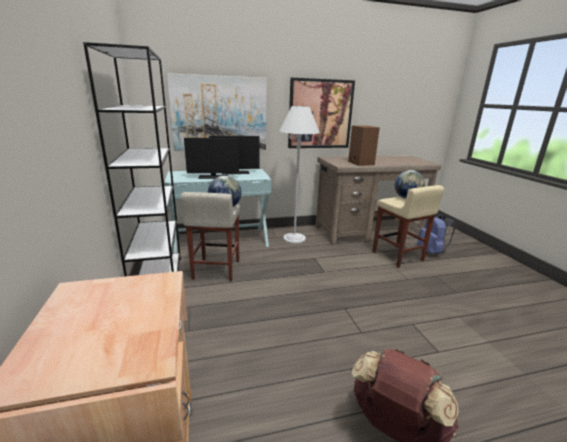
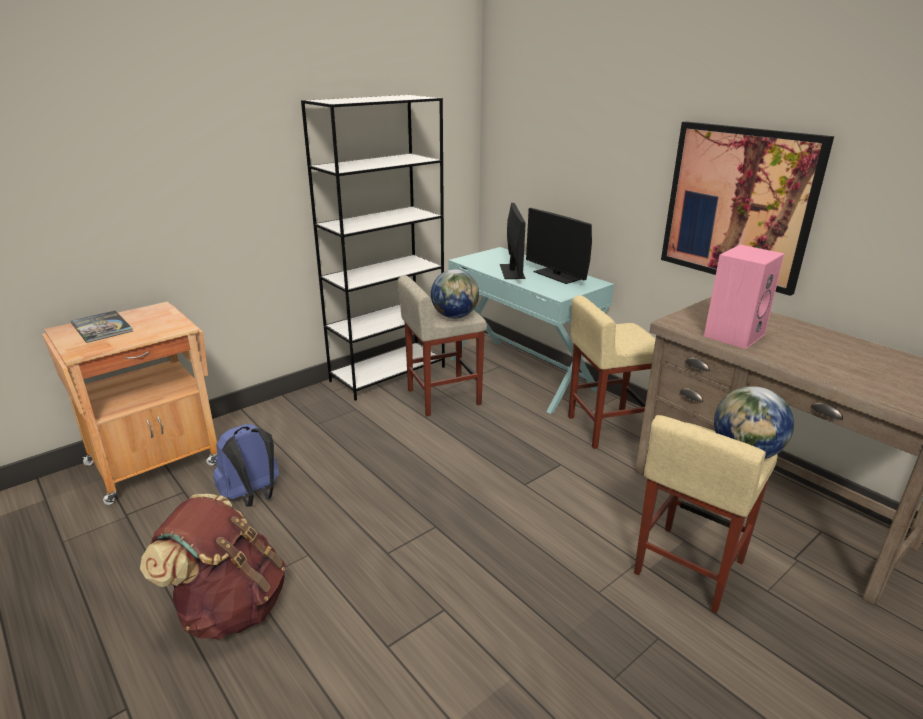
camera: 65 degrees right, 5 degrees up
picture [167,73,267,151] -> none
monitor [184,138,239,179] -> monitor turned 150 degrees counterclockwise [500,203,526,279]
white floor lamp [279,106,320,244] -> beige stool [568,295,656,449]
brown speaker [348,125,380,166] -> pink speaker [704,245,785,349]
blue backpack [417,214,455,254] -> blue backpack moved to [213,424,279,507]
none -> book [71,310,133,343]

